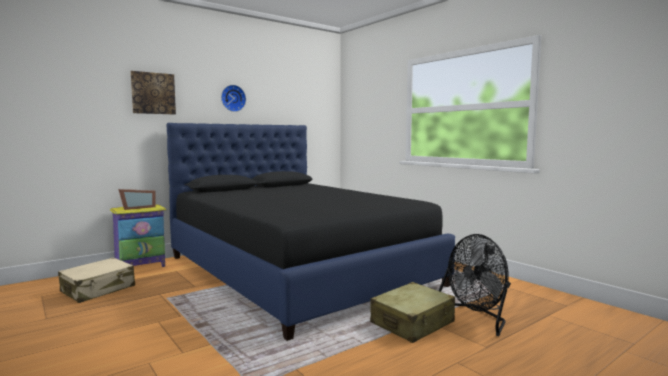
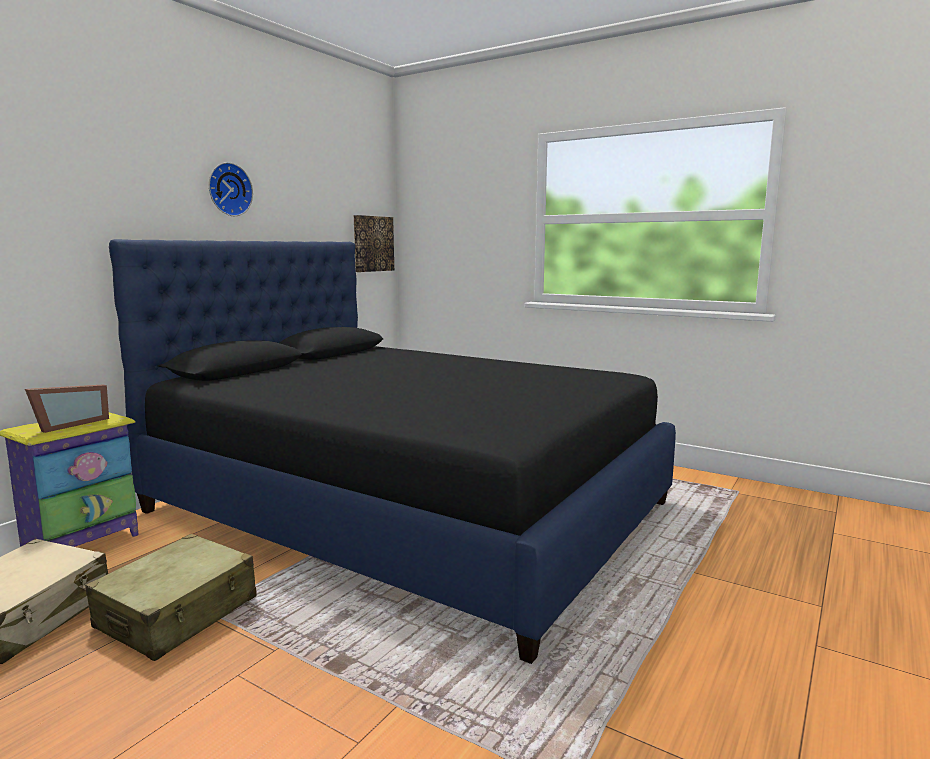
camera: 20 degrees left, 5 degrees up
picture [131,71,176,114] -> picture moved to [354,215,394,272]
beige suitcase [370,282,455,343] -> beige suitcase moved to [85,534,257,661]
black fan [439,234,511,336] -> none

